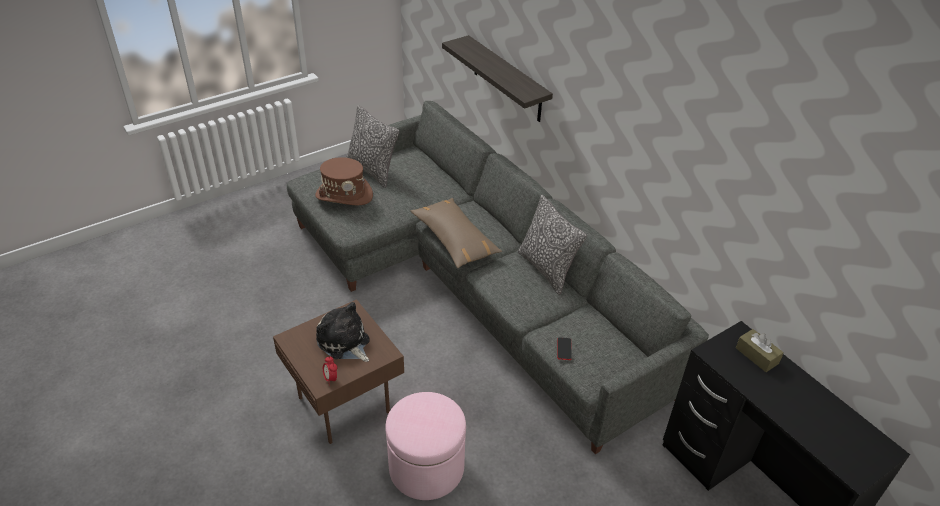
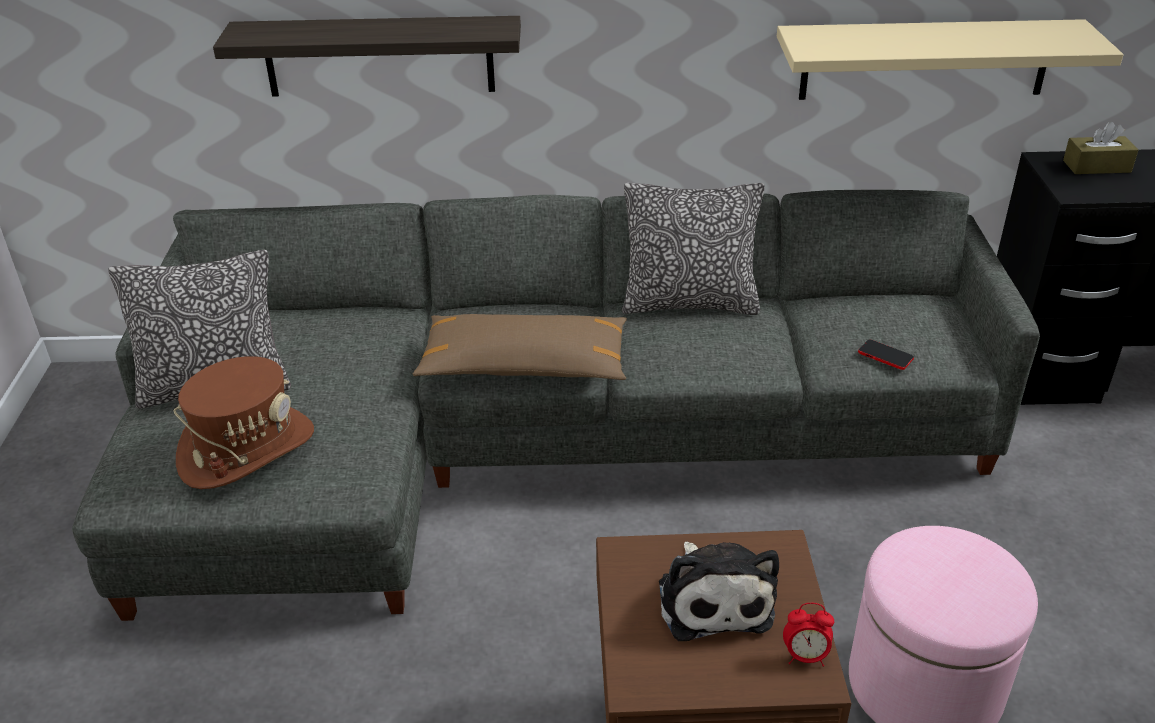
camera: 55 degrees left, 5 degrees down
plush toy [316,302,370,362] -> plush toy turned 90 degrees counterclockwise [659,541,779,641]
none -> beige shelf [777,19,1123,100]

